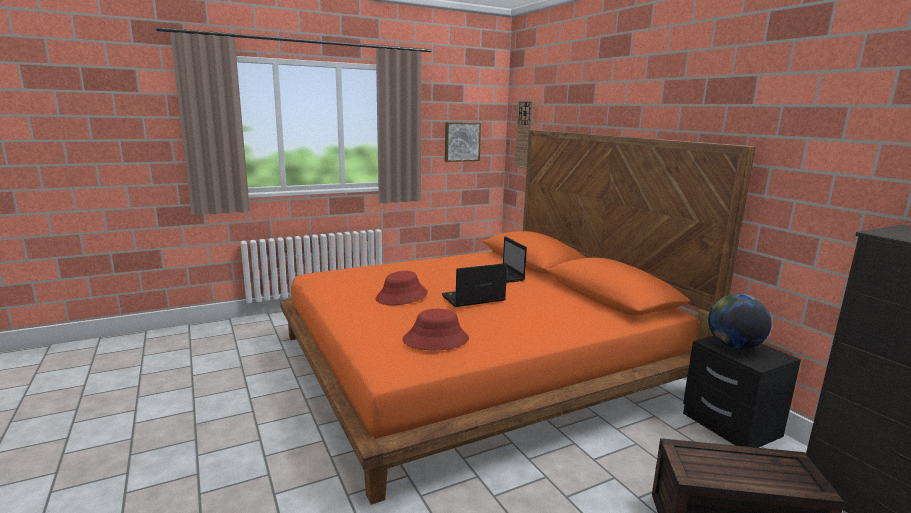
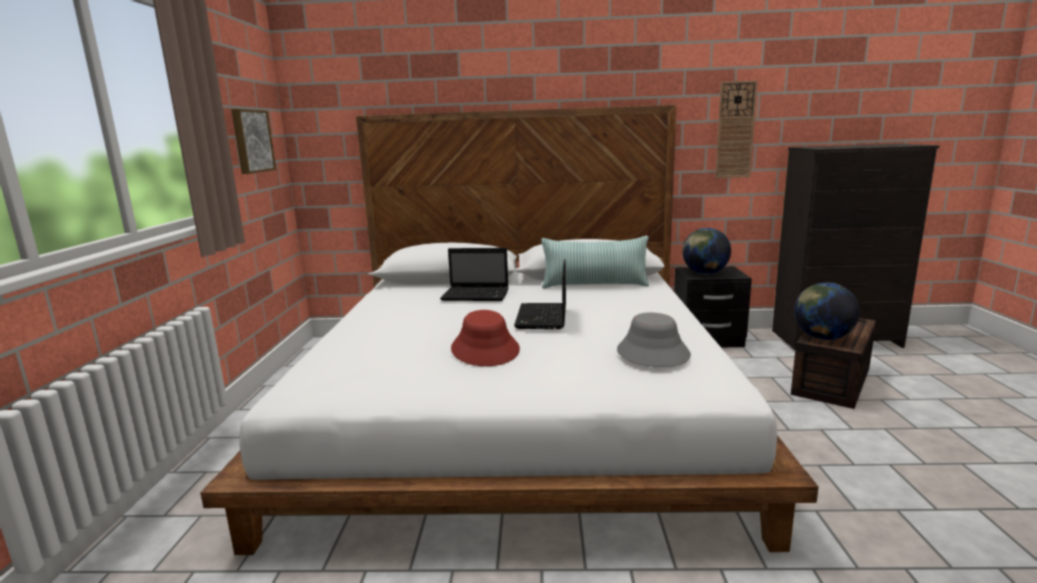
camera: 60 degrees left, 0 degrees up
orange bed [280,130,755,505] -> white bed [200,105,819,555]
red hat [403,309,469,350] -> grey hat [617,313,691,367]
wall clock [515,101,534,169] -> wall clock moved to [715,80,758,178]
none -> pillow [541,236,649,288]
none -> globe [794,283,860,340]

